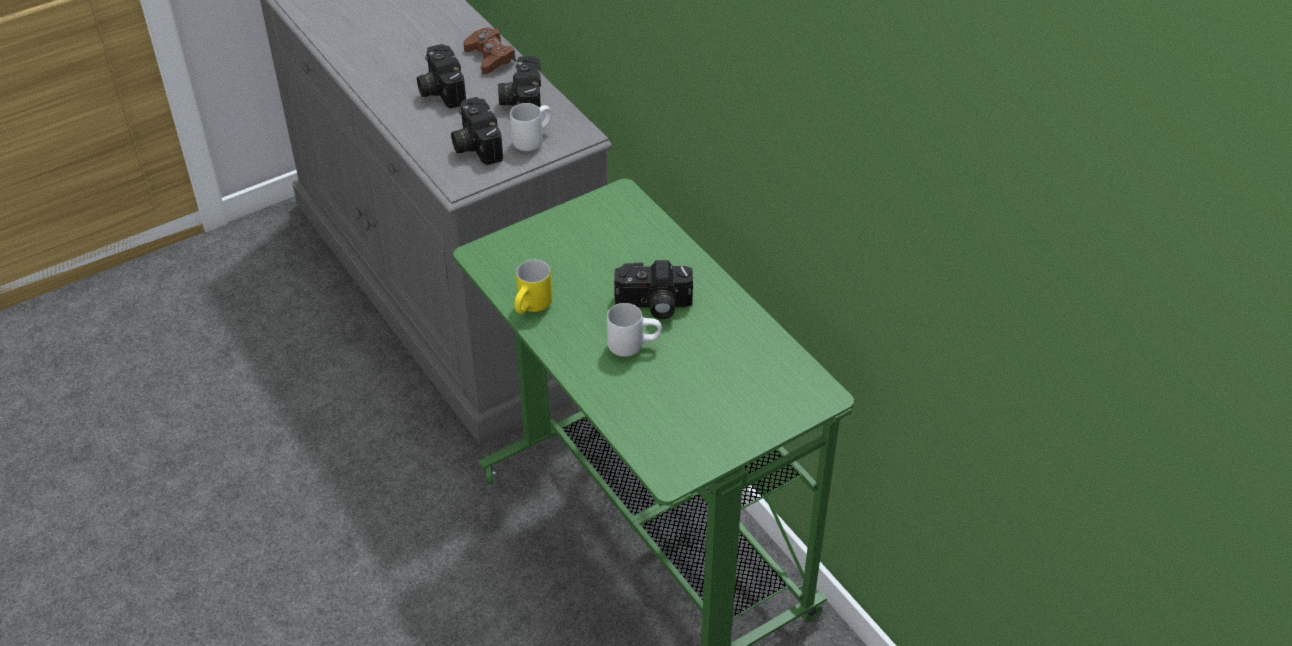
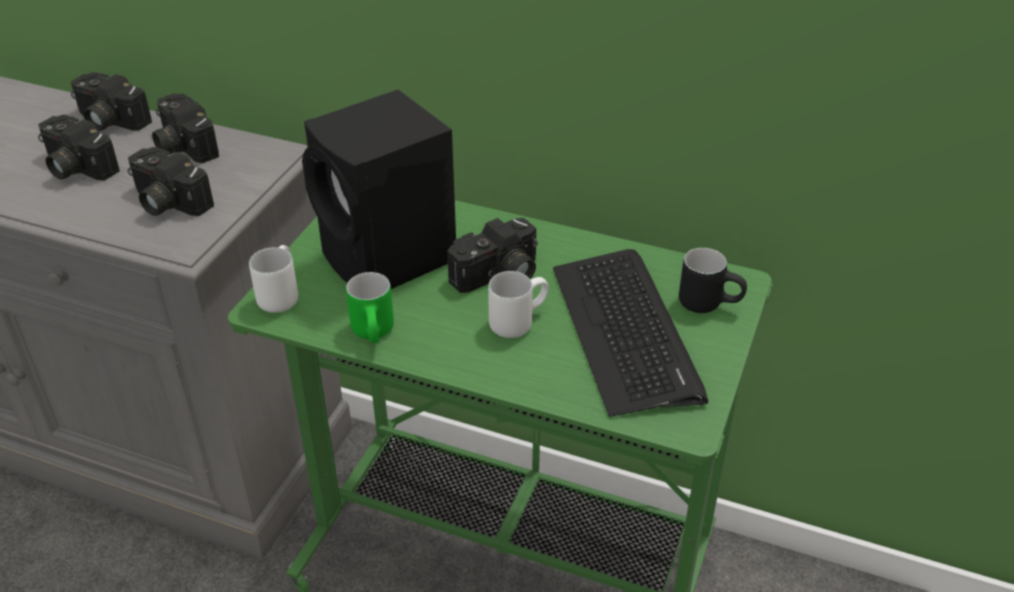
camera: 35 degrees left, 5 degrees down
brown game controller [463,28,516,75] -> camera [71,72,152,131]
white mug [510,103,552,151] -> white mug moved to [249,245,298,313]
yellow mug [514,260,552,314] -> green mug [346,272,394,343]
none -> black speaker [302,90,456,289]
none -> keyboard [553,249,708,417]
none -> black mug [679,248,747,313]

